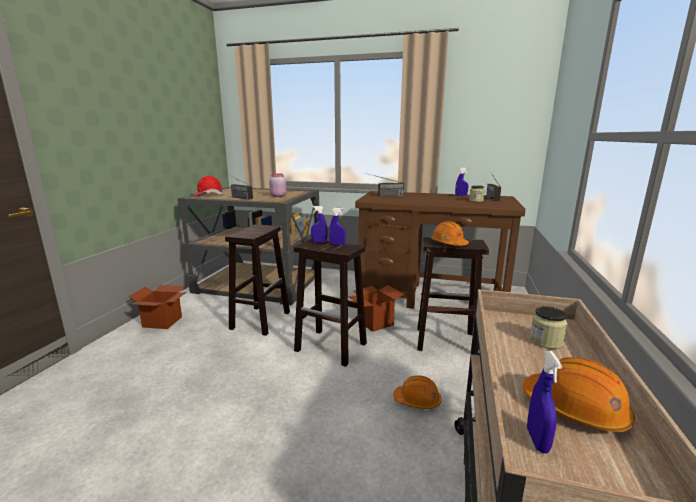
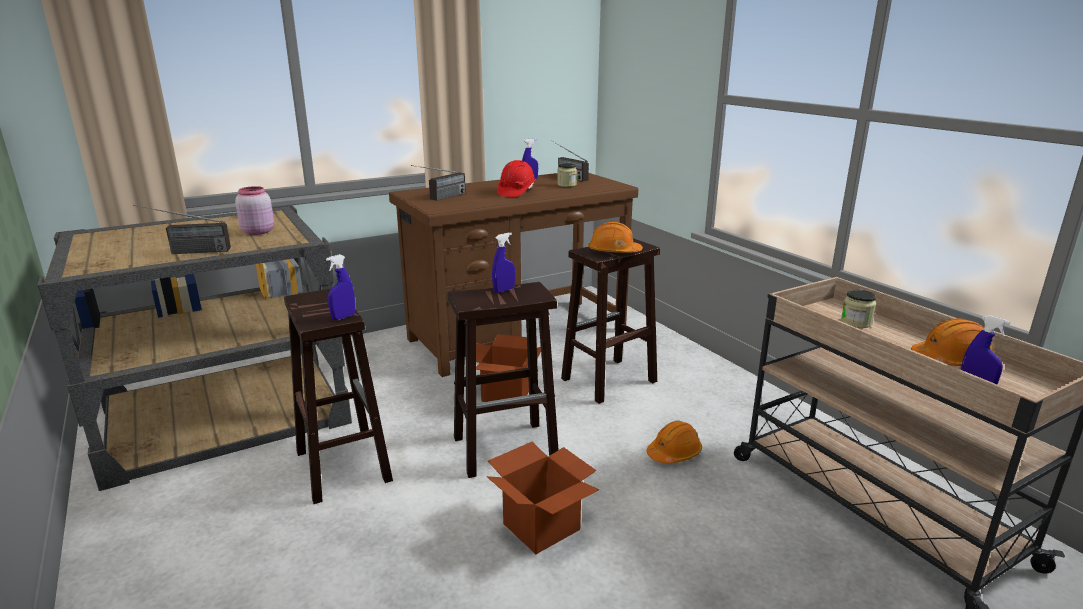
camera: 45 degrees left, 5 degrees up
cardboard box [129,285,187,329] -> cardboard box moved to [487,442,599,554]
red hard hat [194,176,223,196] -> red hard hat moved to [497,160,536,197]
blue spray bottle [311,206,327,242] -> blue spray bottle moved to [326,254,355,320]

